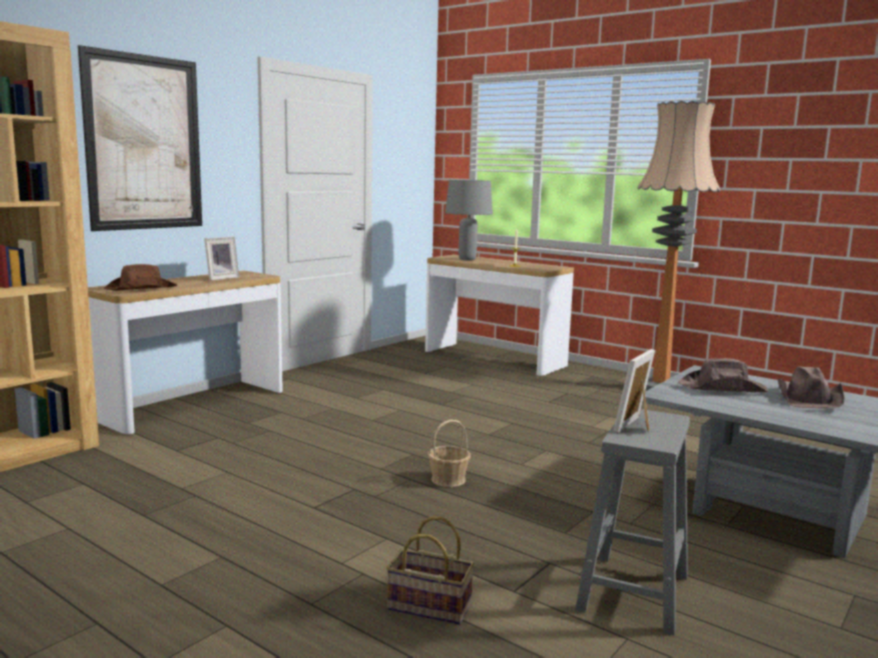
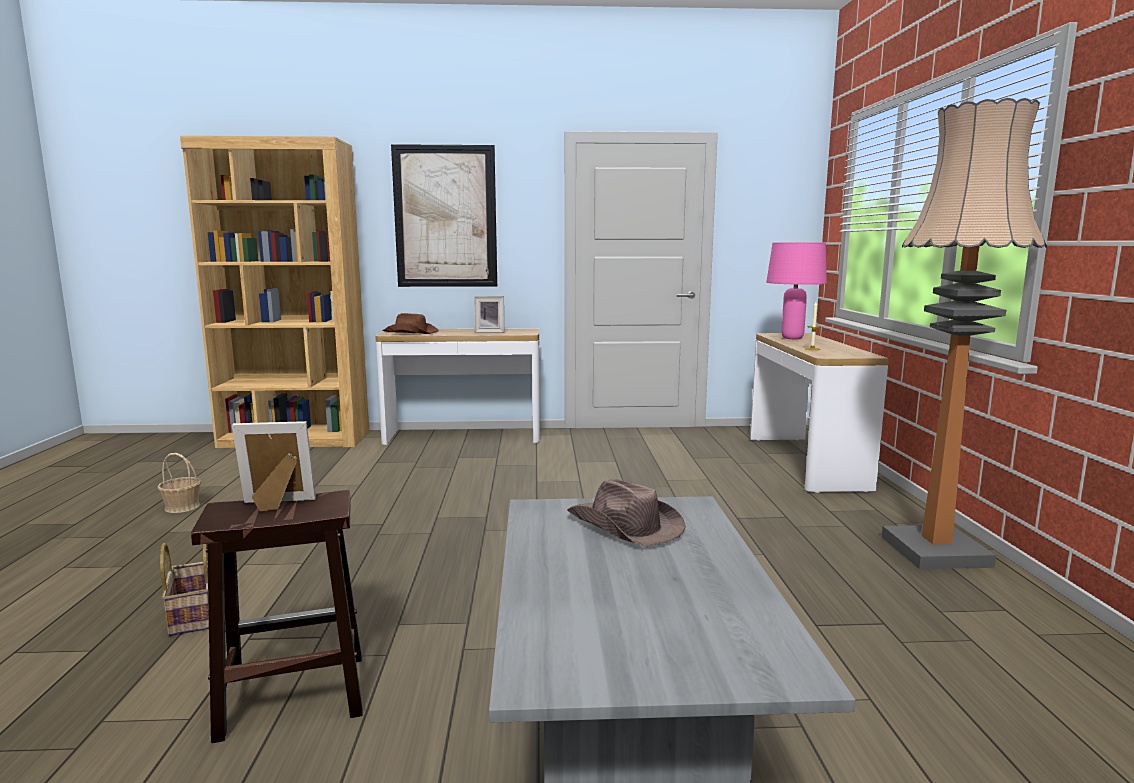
camera: 50 degrees right, 0 degrees up
basket [428,420,470,487] -> basket moved to [157,453,201,513]
grey table lamp [445,180,493,261] -> pink table lamp [766,243,827,339]
grey stool [575,409,690,635] -> brown stool [191,490,363,743]
brown hat [778,366,844,408] -> none

